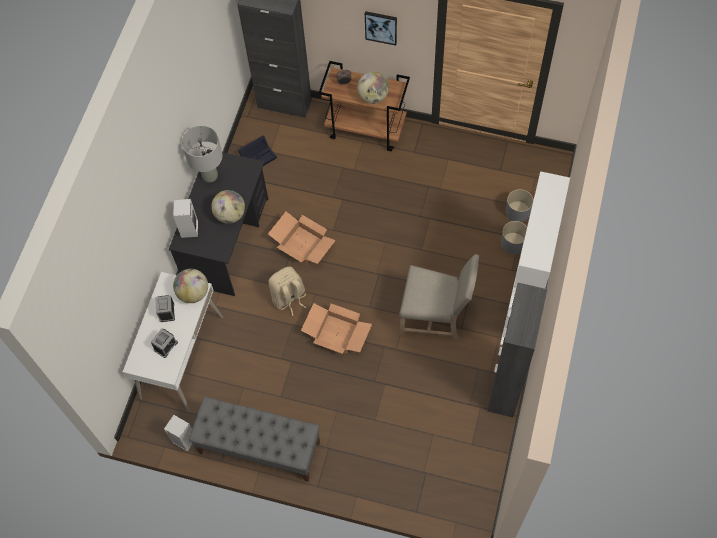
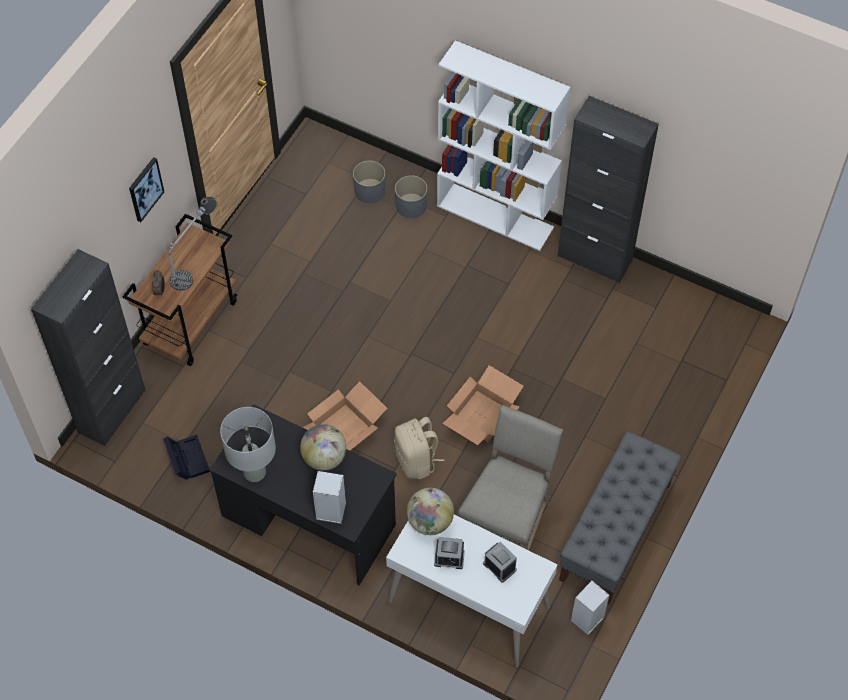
camera: 80 degrees left, 5 degrees down
globe [357,72,389,104] -> table lamp [169,197,217,291]
beige chair [399,254,480,342] -> beige chair moved to [458,405,563,550]

